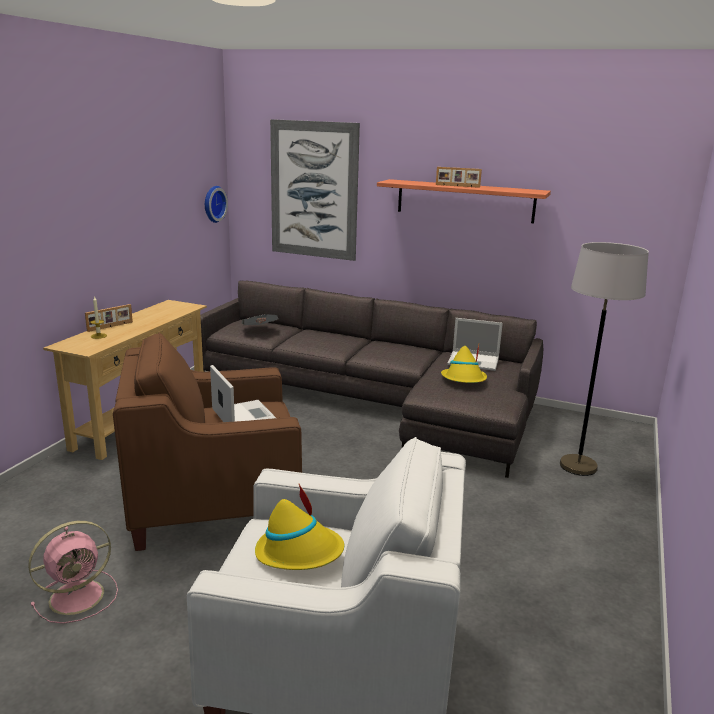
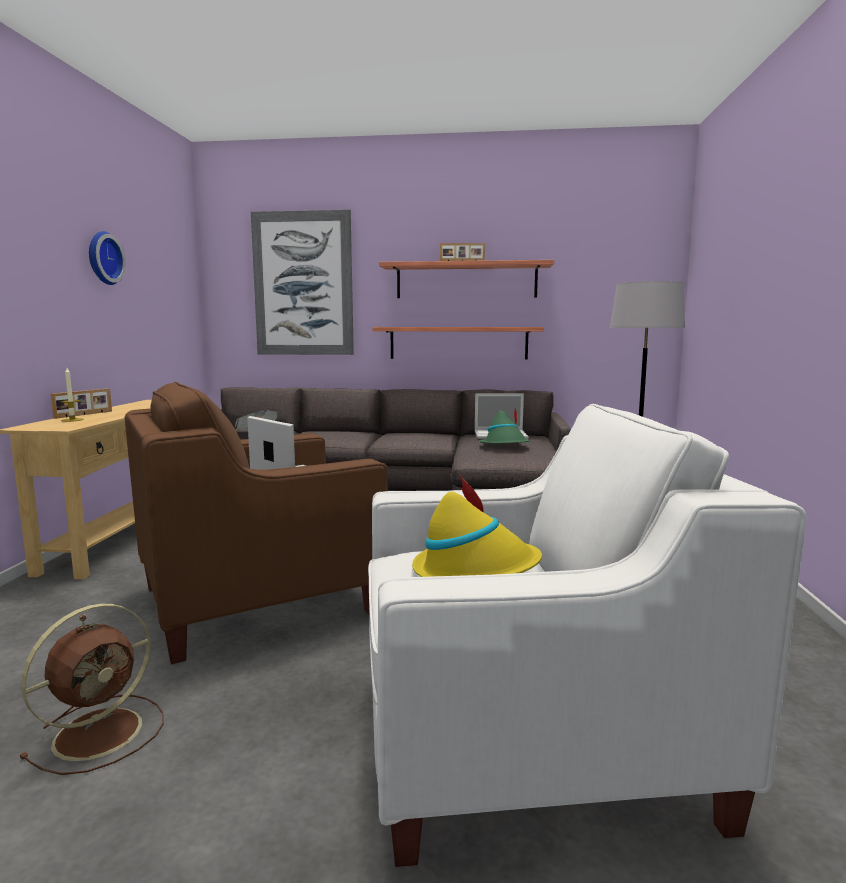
camera: 15 degrees left, 10 degrees down
pink fan [28,521,118,624] -> brown fan [20,604,164,775]
wall clock [205,186,228,223] -> wall clock moved to [89,231,126,285]
yellow hat [441,345,487,383] -> green hat [479,407,530,444]
none -> shelf [372,327,544,359]

